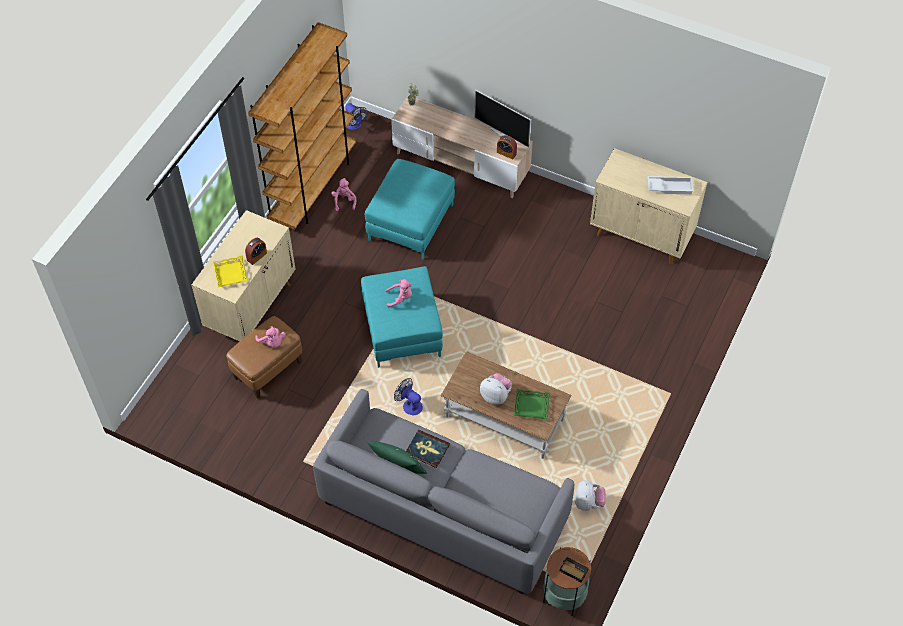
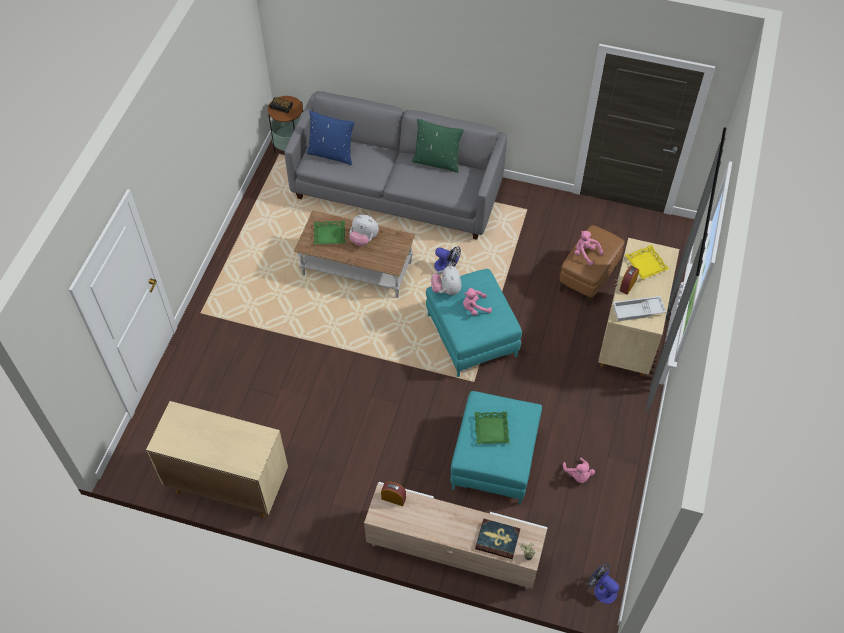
camera: 170 degrees right, 0 degrees up
brown bookcase [248,22,356,230] -> none
book [406,429,450,468] -> book moved to [475,518,520,560]
television [474,90,531,148] -> none
plush toy [574,480,606,511] -> plush toy moved to [431,266,461,295]
white tray [648,176,693,194] -> white tray moved to [613,296,666,321]
none -> blue pillow [307,111,355,165]
none -> green tray [475,412,510,444]

